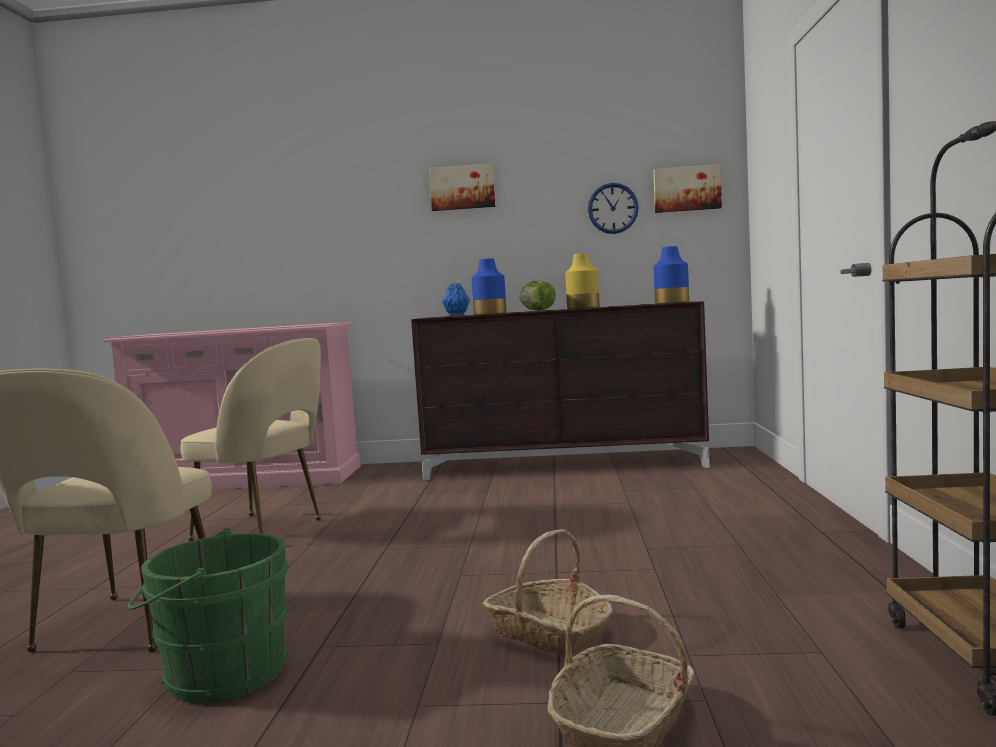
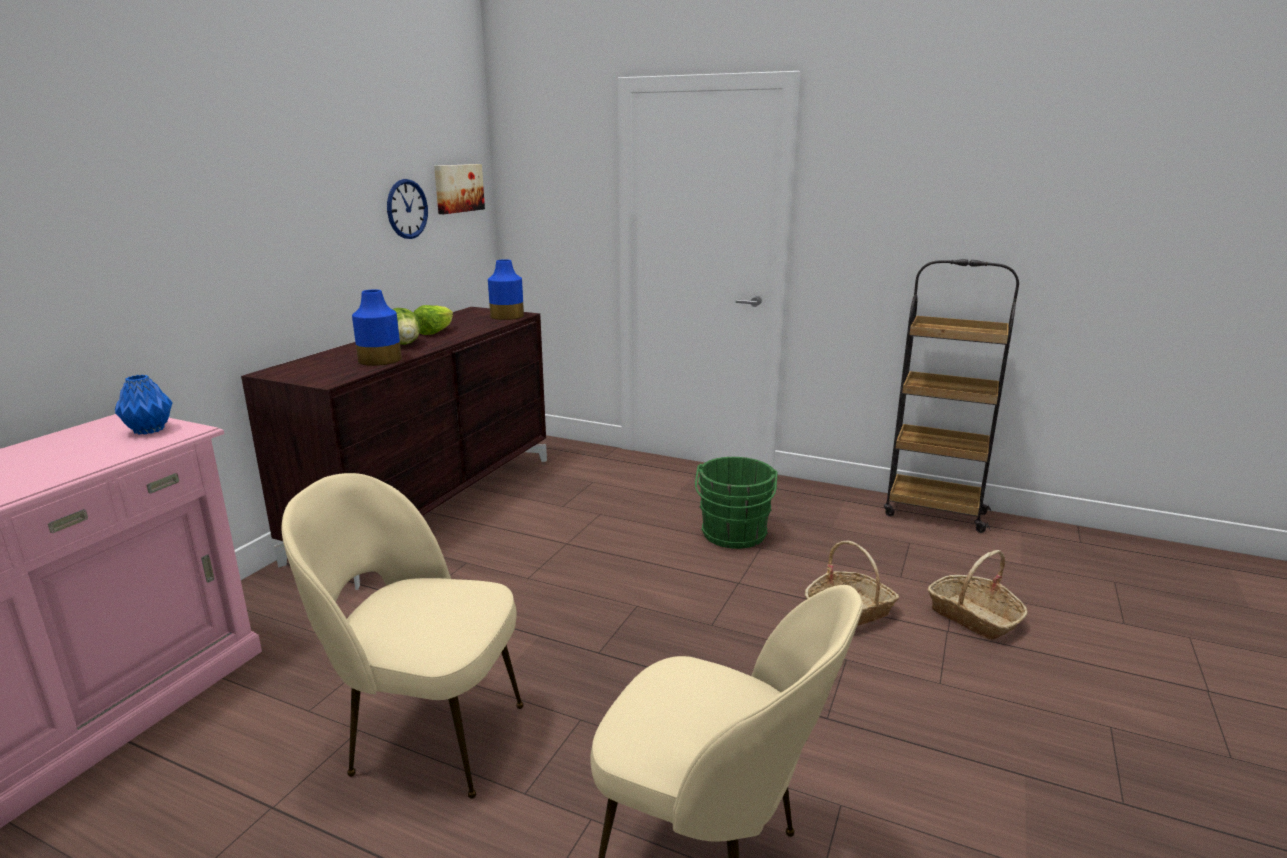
camera: 70 degrees left, 15 degrees up
green bucket [127,527,290,703] -> green bucket moved to [695,457,778,549]
beige chair [180,338,321,541] -> beige chair turned 120 degrees counterclockwise [282,473,523,799]
picture [429,163,495,211] -> none
blue vase [442,283,470,316] -> blue vase moved to [115,375,173,435]
yellow vase [565,253,600,309] -> lettuce [414,305,453,335]

